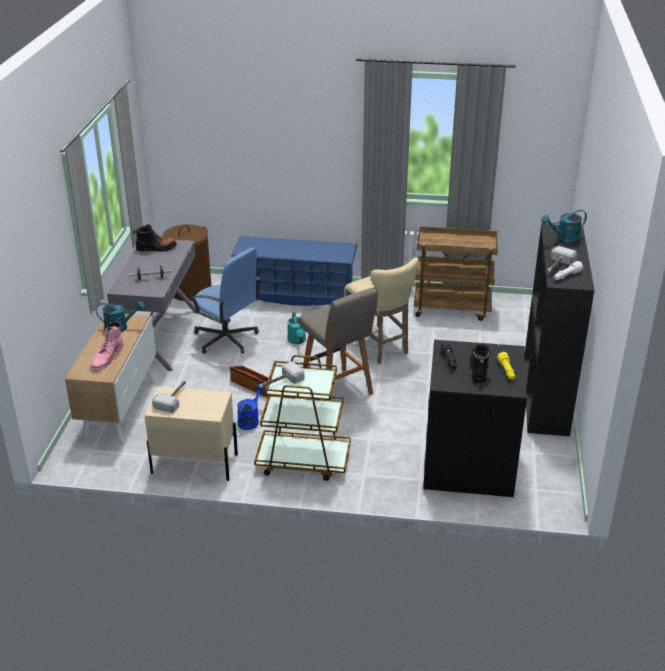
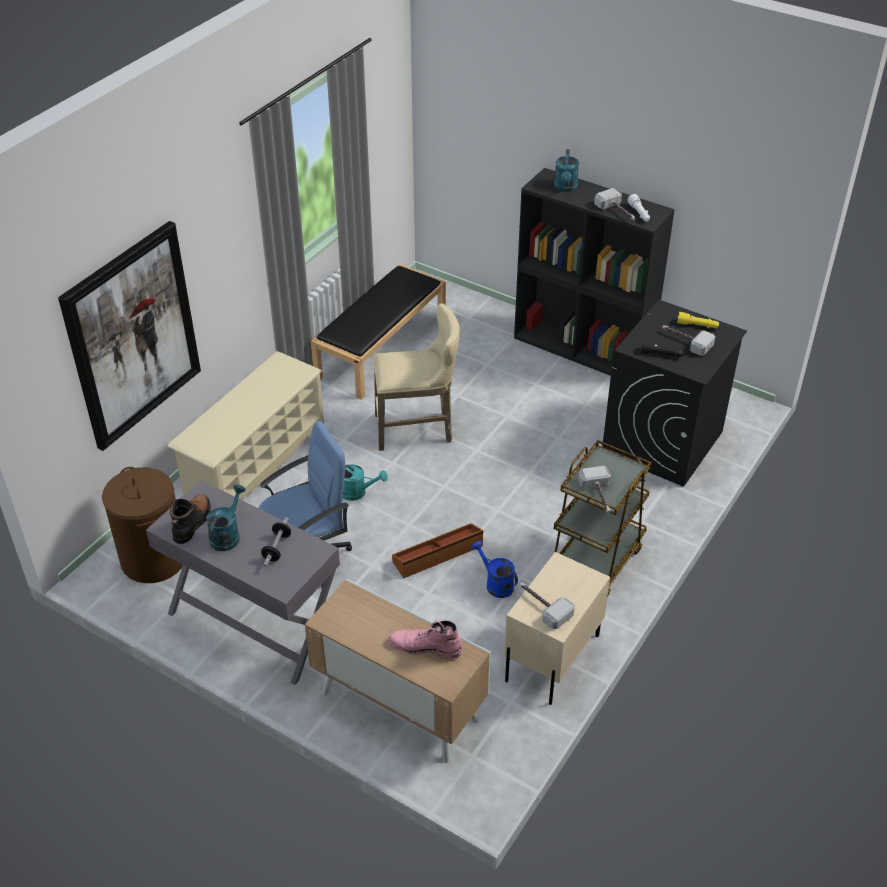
camera: 65 degrees left, 10 degrees up
pink boot [91,322,123,370] -> pink boot turned 150 degrees clockwise [389,620,463,659]
turquoise watering can [96,301,145,332] -> turquoise watering can moved to [206,484,246,551]
blue shoe rack [231,236,357,306] -> beige shoe rack [167,351,324,500]
grey stool [299,288,378,395] -> none
brown cart [414,226,498,321] -> black bench [311,264,446,400]
black boot [470,344,491,383] -> hammer [662,325,715,356]
none -> picture [58,221,201,451]

